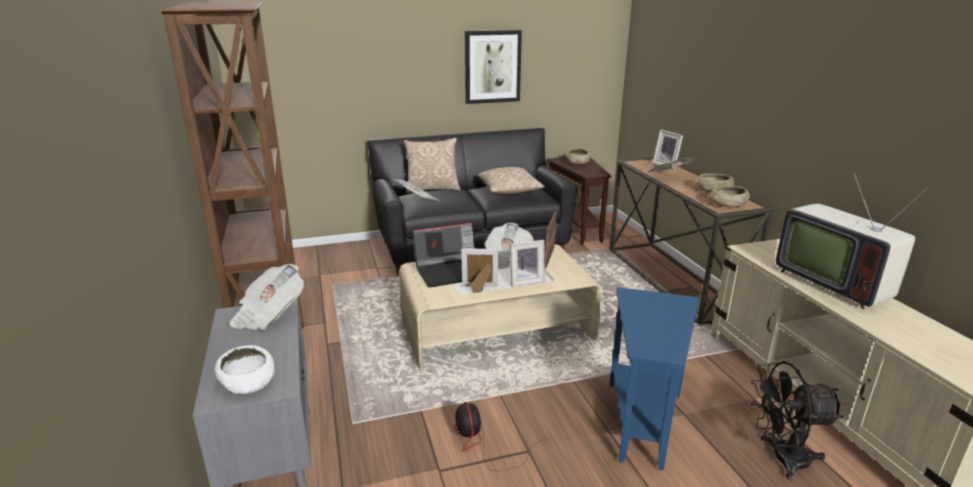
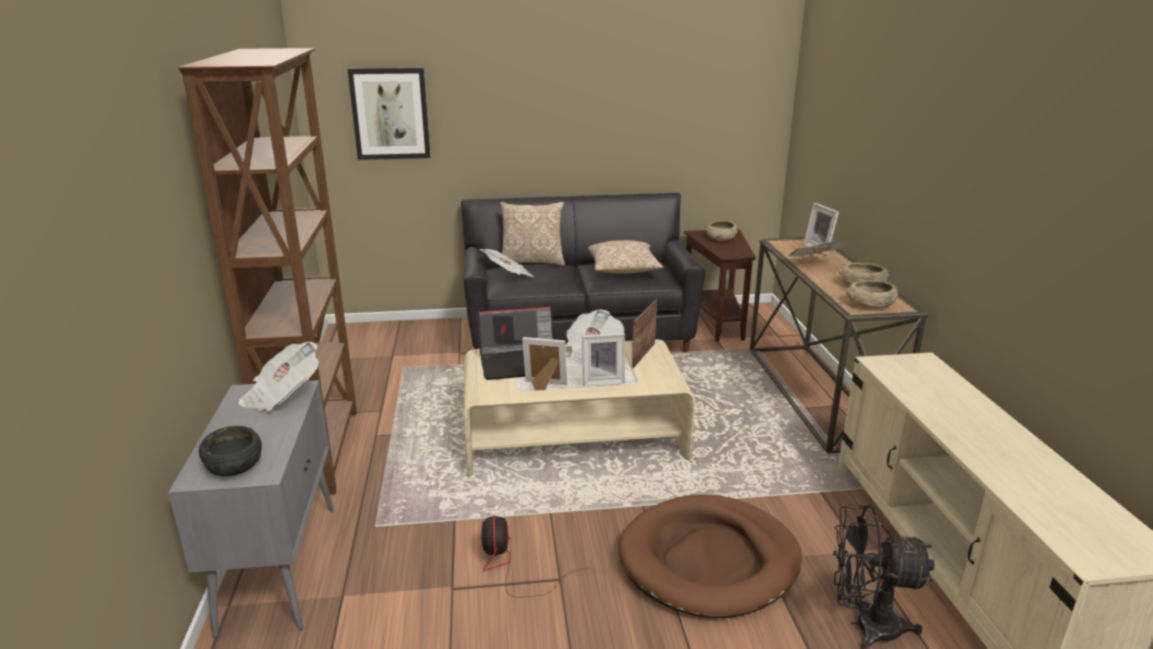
camera: 10 degrees right, 0 degrees up
white bowl [215,345,275,394] -> black bowl [199,426,262,476]
picture [465,30,522,104] -> picture moved to [348,68,431,160]
blue side table [610,287,699,471] -> brown dog bed [619,494,802,618]
television [776,172,928,309] -> none

